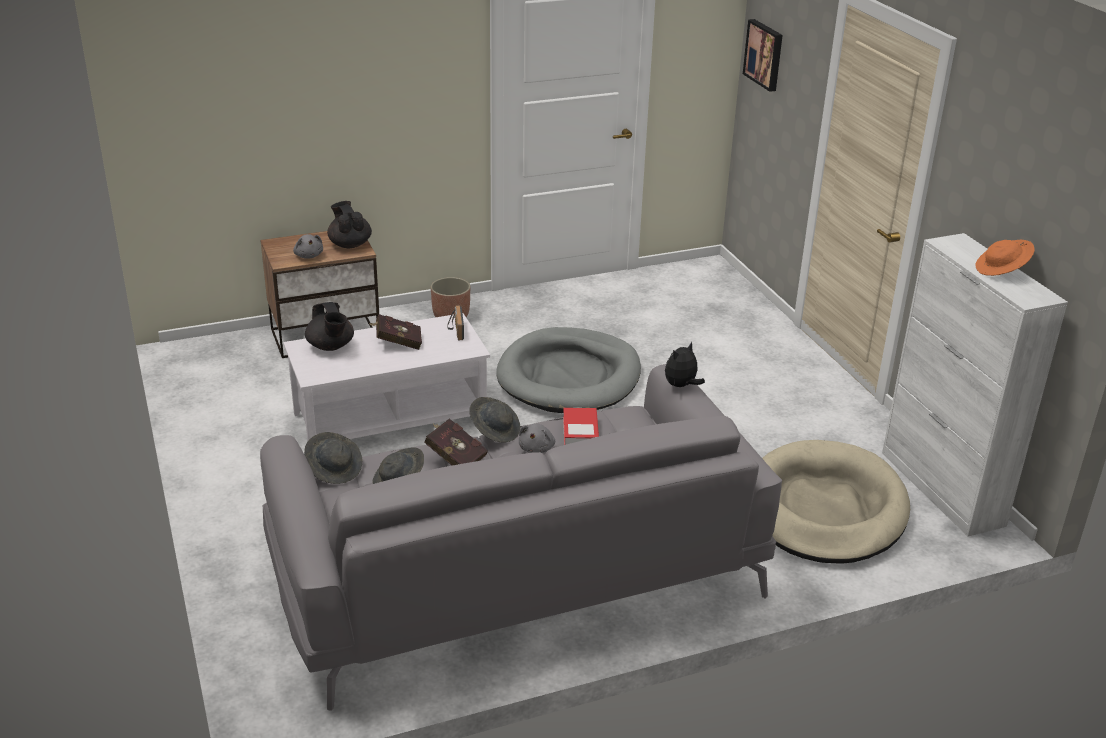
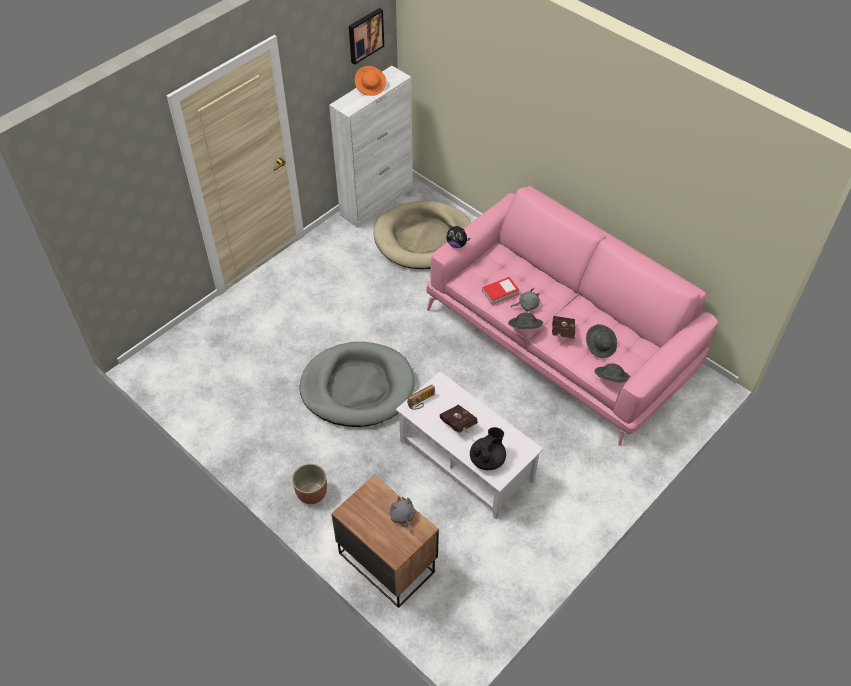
camera: 115 degrees left, 20 degrees up
grey sofa [260,364,782,711] -> pink sofa [426,186,718,446]
grey plush toy [293,234,323,259] -> grey plush toy turned 60 degrees counterclockwise [390,496,416,534]
black teapot [327,201,372,248] -> none
picture [743,19,783,92] -> picture moved to [349,8,384,64]

